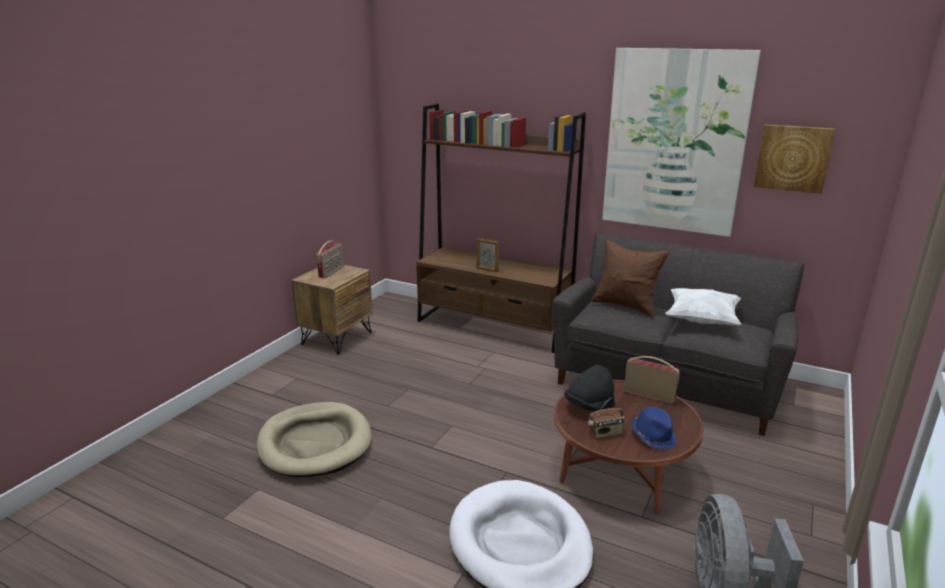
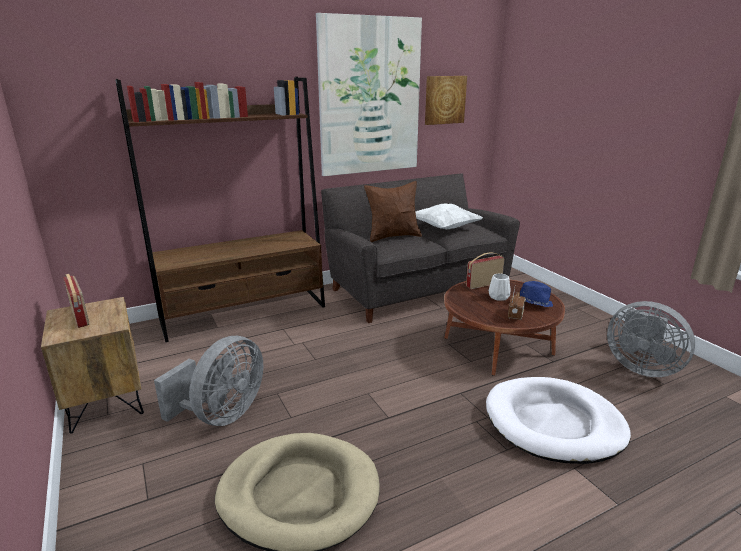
camera: 55 degrees left, 0 degrees up
picture frame [477,238,499,272] -> none
black hat [564,365,615,411] -> none
none -> grey fan [154,336,263,426]
none -> white vase [489,274,510,301]

